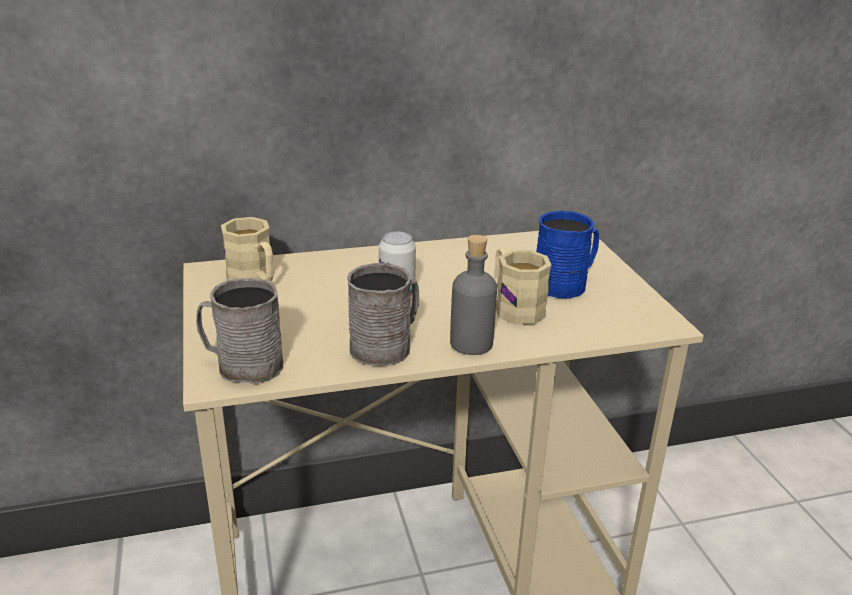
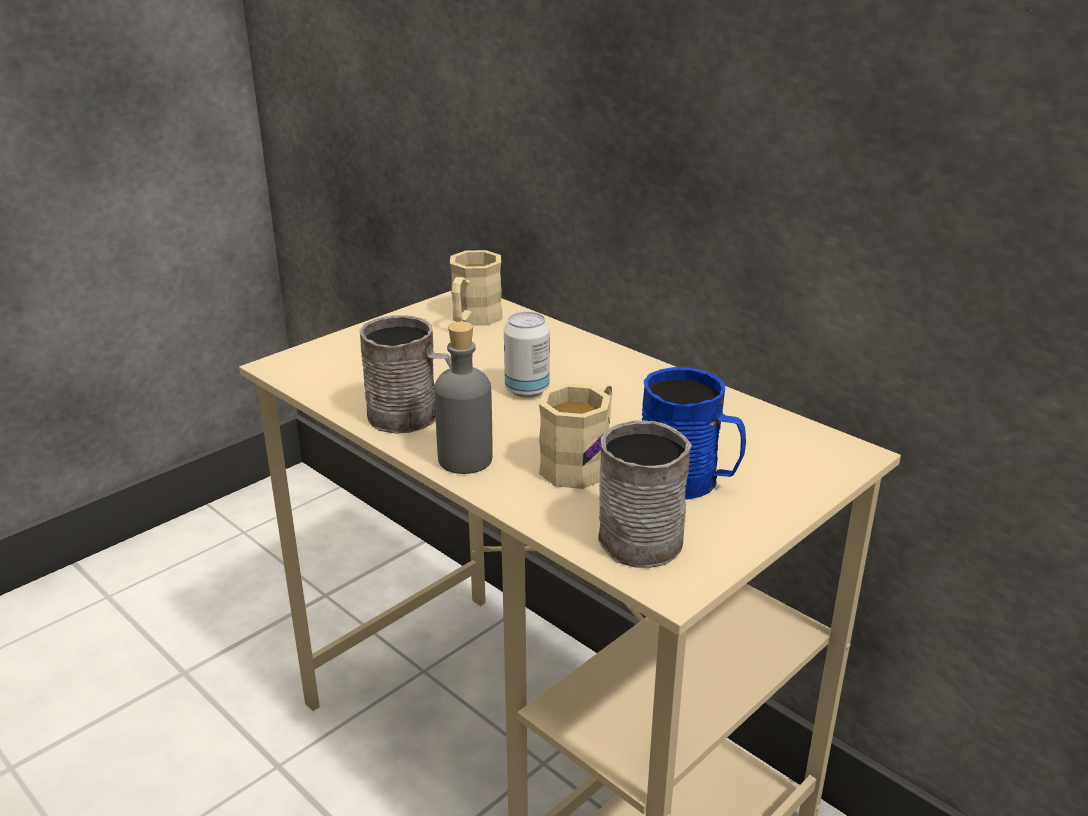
camera: 60 degrees right, 0 degrees up
grey mug [196,278,283,384] -> grey mug moved to [598,420,692,568]

